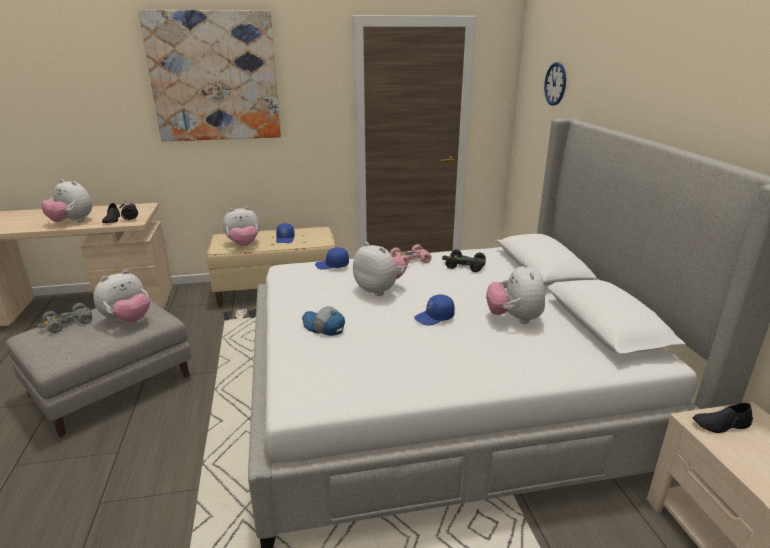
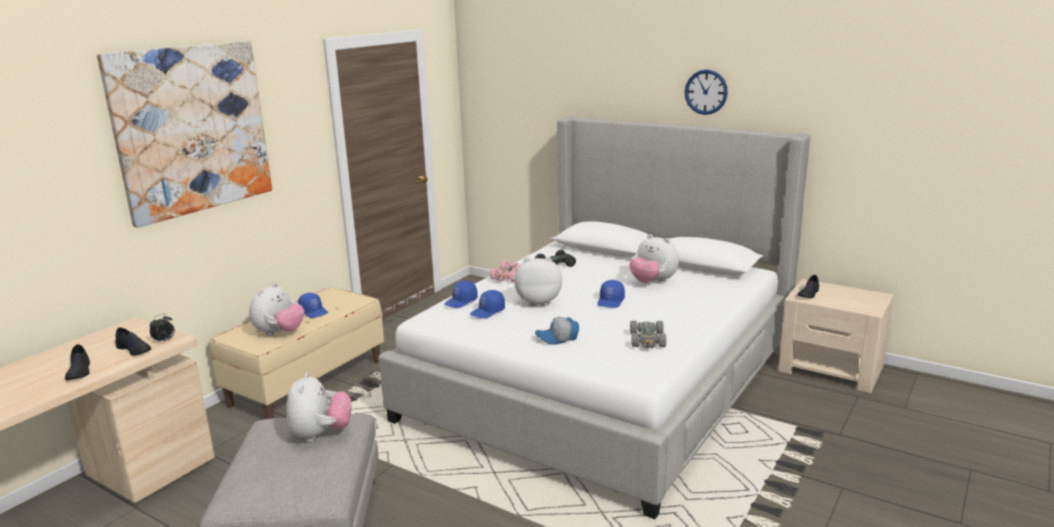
camera: 45 degrees left, 5 degrees down
grey toy car [37,303,92,333] -> grey toy car moved to [630,321,667,348]
plush toy [42,179,92,222] -> black shoe [65,344,90,380]
wall clock [544,62,566,106] -> wall clock moved to [685,70,728,115]
none -> blue cap [470,290,505,319]

